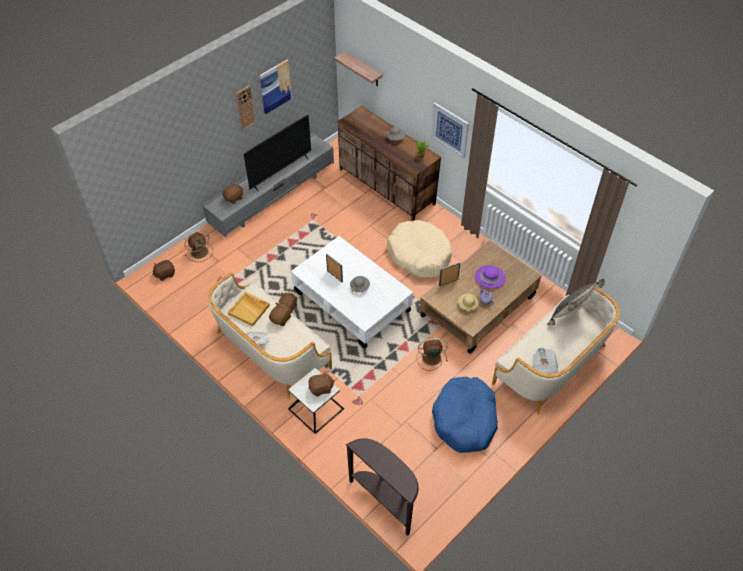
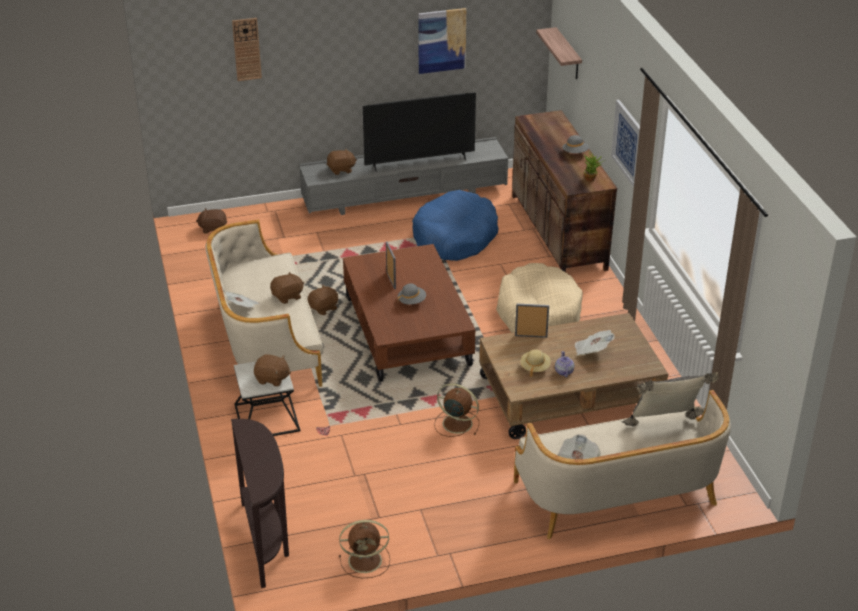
camera: 30 degrees right, 15 degrees down
brown fan [184,230,213,262] -> brown fan moved to [339,520,390,578]
beige tray [228,292,270,327] -> none
wall clock [236,85,256,131] -> wall clock moved to [232,18,262,81]
white coffee table [291,236,413,349] -> brown coffee table [343,244,476,382]
blue dog bed [432,377,498,453] -> blue dog bed moved to [412,190,499,261]
purple hat [475,265,506,289] -> newspaper [575,330,615,355]

